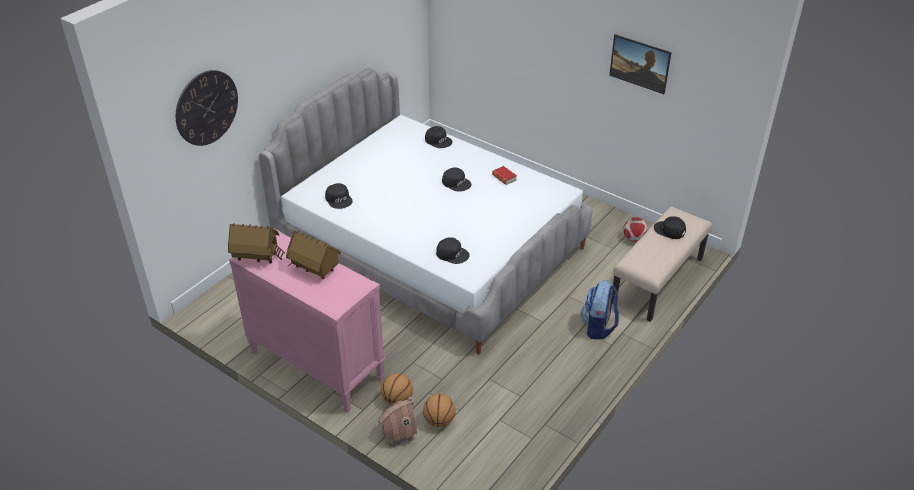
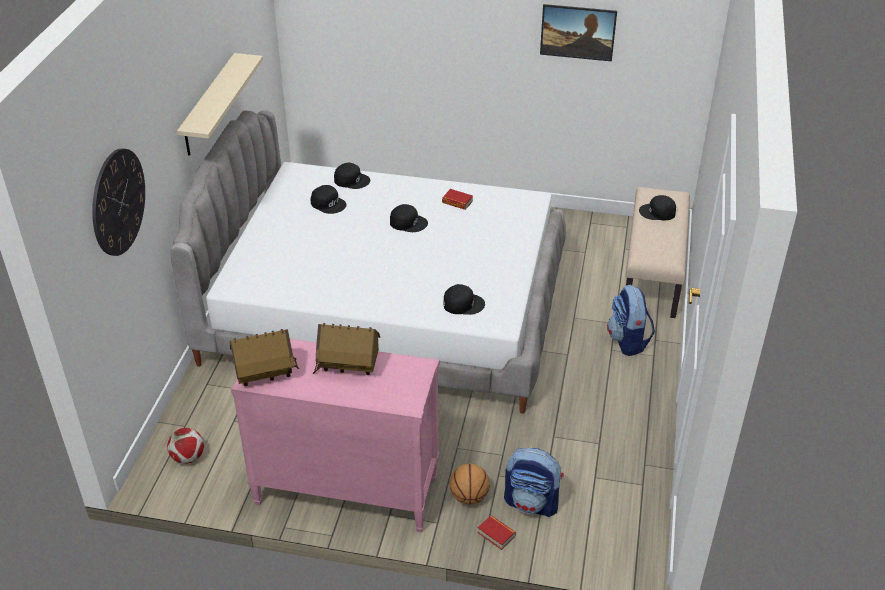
camera: 25 degrees left, 0 degrees up
black cap [325,183,353,209] -> black cap moved to [311,185,347,214]
toy house [379,397,417,448] -> book [477,515,516,550]
basketball [423,394,456,427] -> backpack [504,448,564,517]
football [623,217,648,242] -> football moved to [167,428,204,464]
none -> beige shelf [177,53,263,156]

